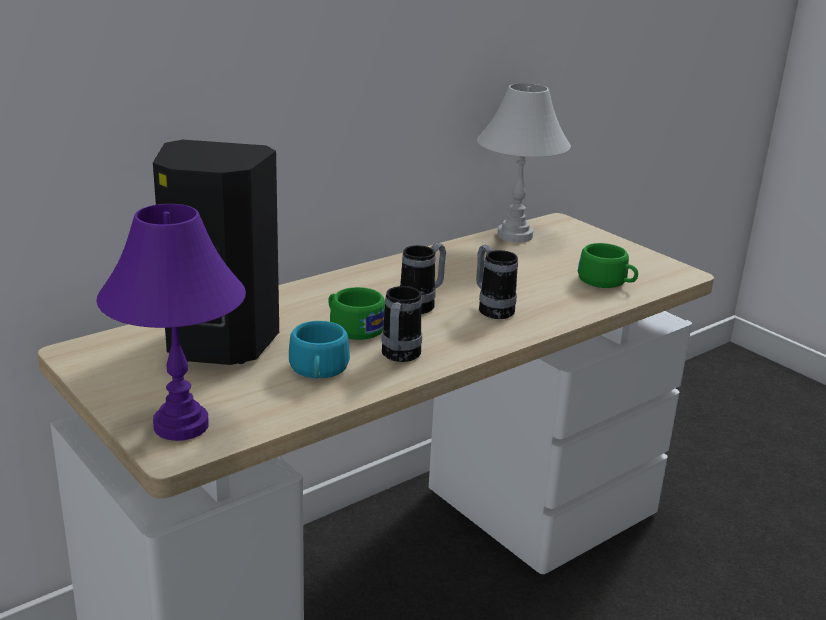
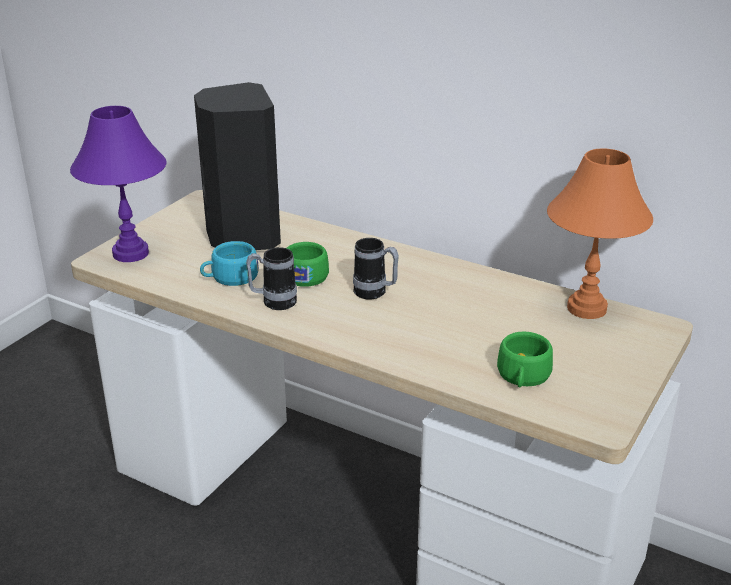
camera: 70 degrees right, 5 degrees up
mug [476,245,518,319] -> none
white table lamp [477,83,571,242] -> orange table lamp [547,149,653,319]

